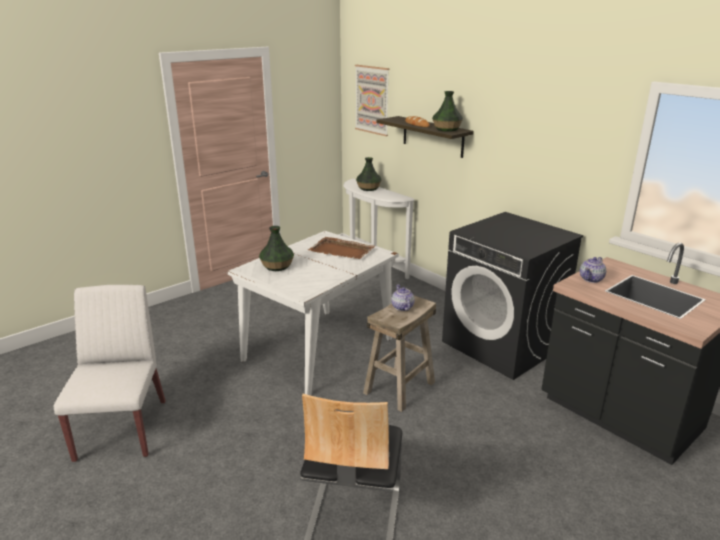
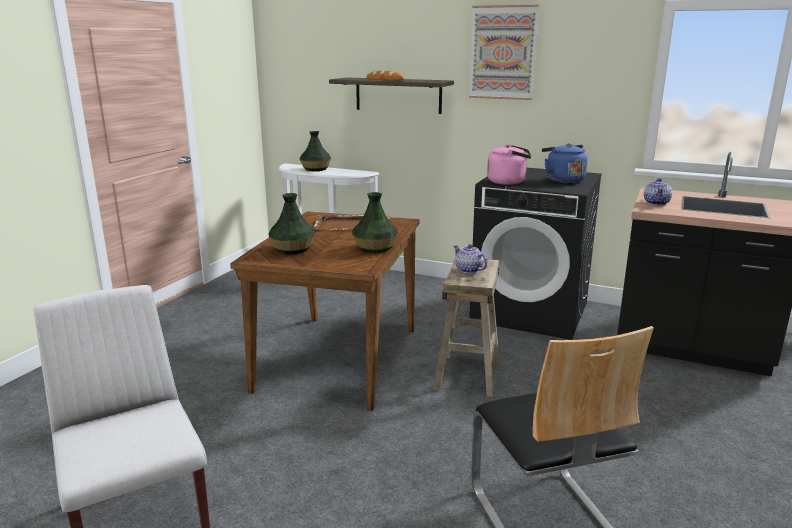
camera: 25 degrees left, 5 degrees down
white dining table [227,231,399,395] -> brown dining table [230,212,420,410]
picture [355,65,389,136] -> picture moved to [469,5,539,100]
vase [432,91,463,132] -> vase moved to [352,192,398,253]
none -> pink kettle [487,144,531,185]
none -> blue kettle [542,143,588,183]

